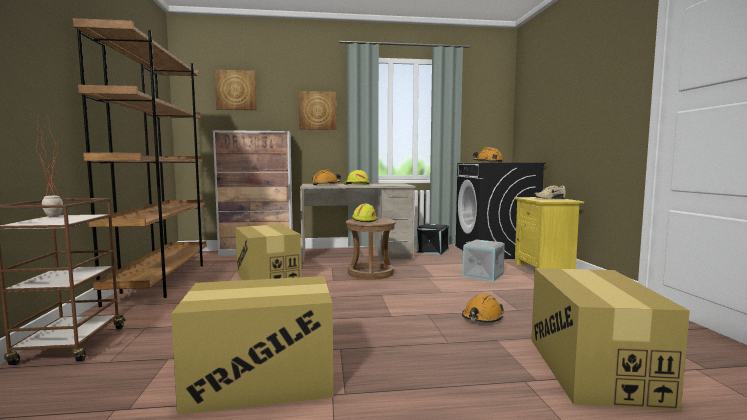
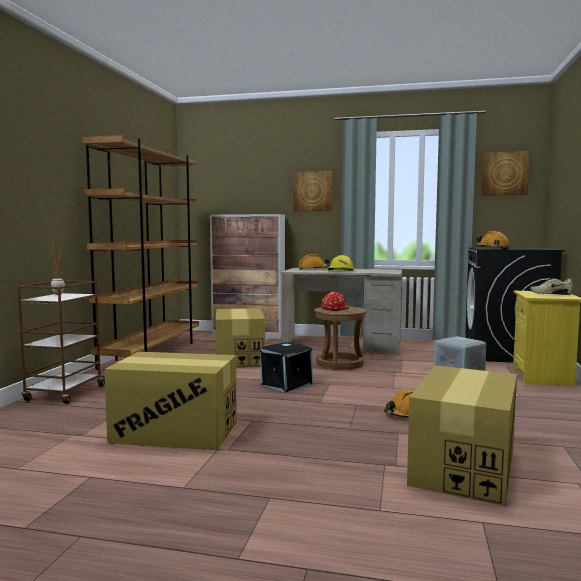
camera: 20 degrees right, 0 degrees up
picture [215,70,257,110] -> picture moved to [482,151,530,195]
yellow hard hat [352,203,378,222] -> red hard hat [321,291,349,311]
black storage box [417,224,449,255] -> black storage box moved to [260,342,313,393]

